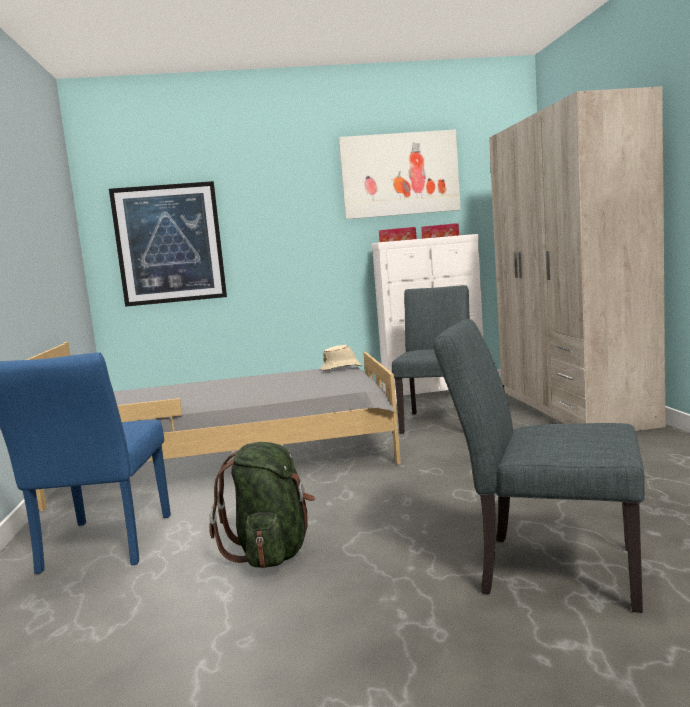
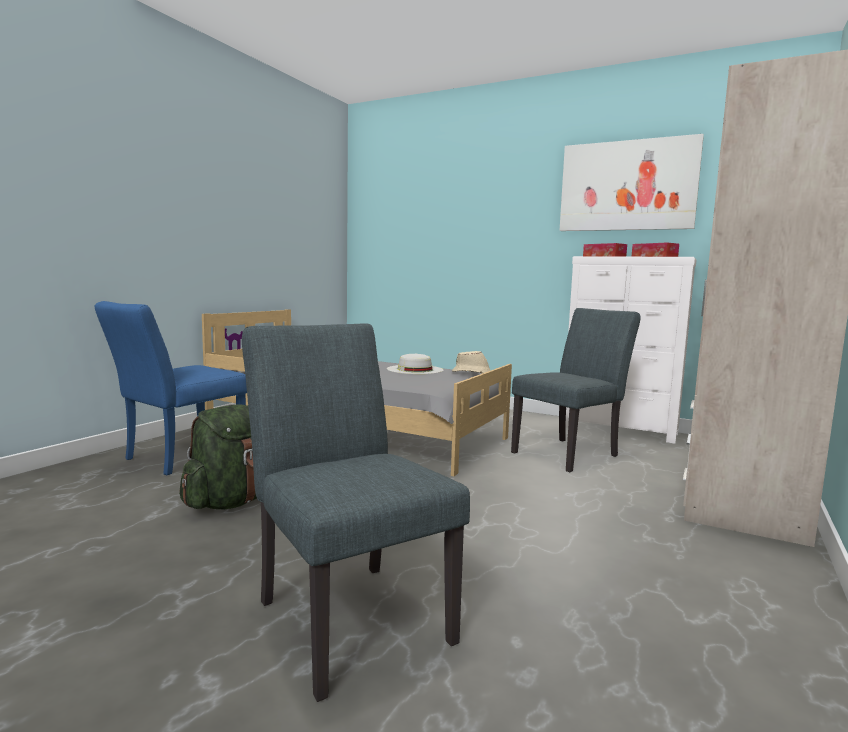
camera: 35 degrees right, 0 degrees up
picture [109,181,227,307] -> none
none -> white hat [387,354,444,374]

